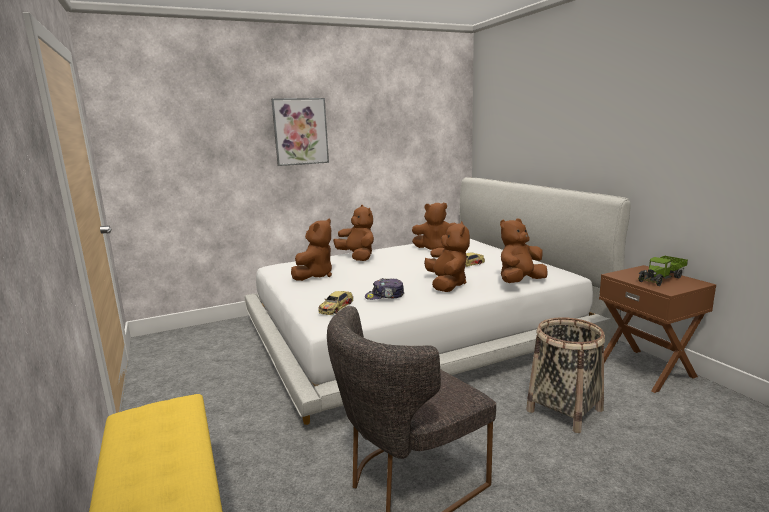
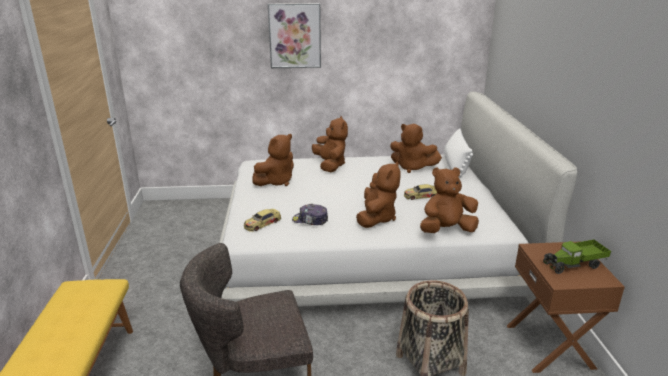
camera: 20 degrees right, 10 degrees up
none -> white pillow [444,128,473,179]

